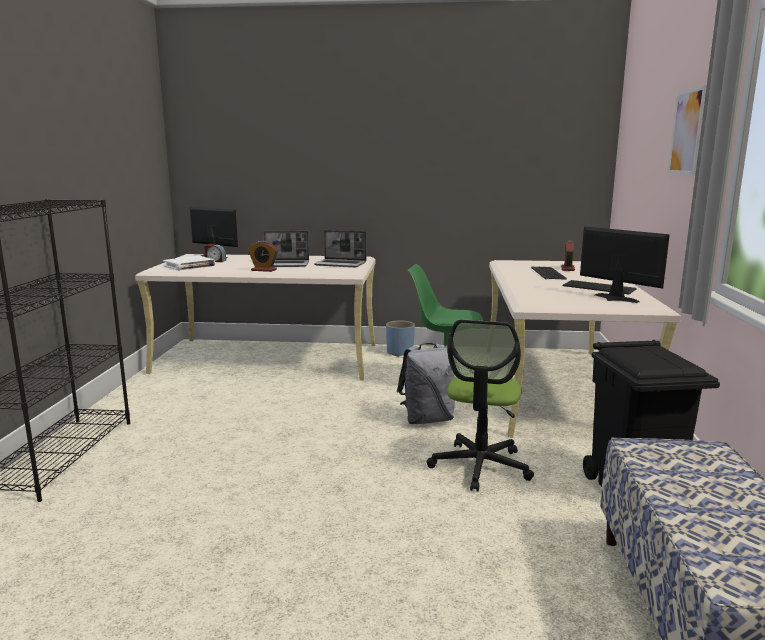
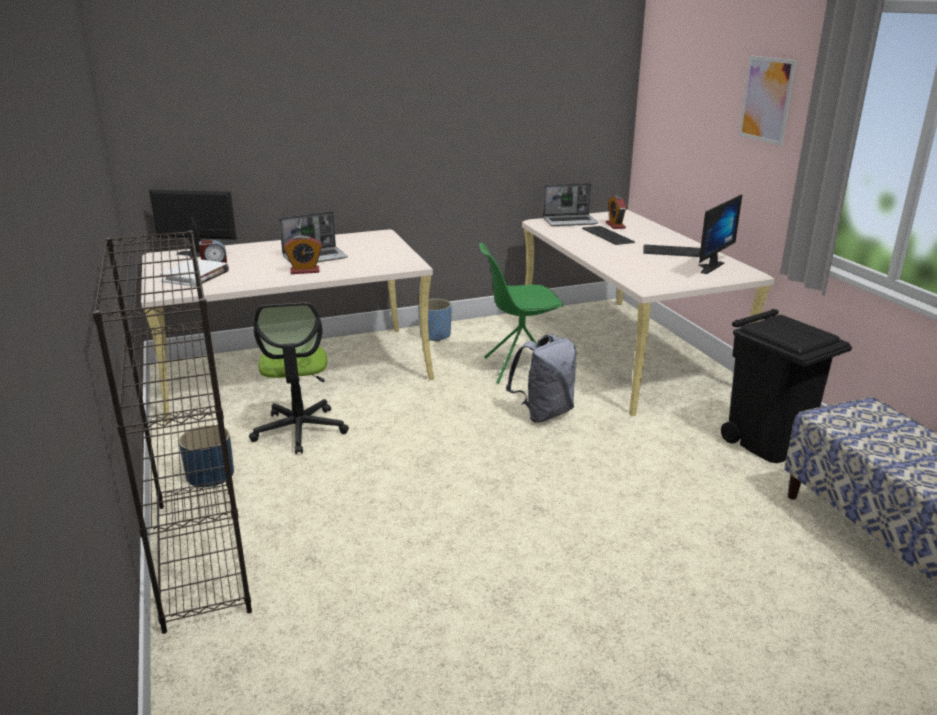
camera: 25 degrees left, 10 degrees up
laptop [314,230,366,267] -> laptop moved to [543,183,598,226]
office chair [426,320,534,492] -> office chair moved to [249,303,349,454]
monitor [580,226,670,303] -> monitor turned 105 degrees clockwise [698,194,742,274]
none -> blue planter [179,425,234,487]

